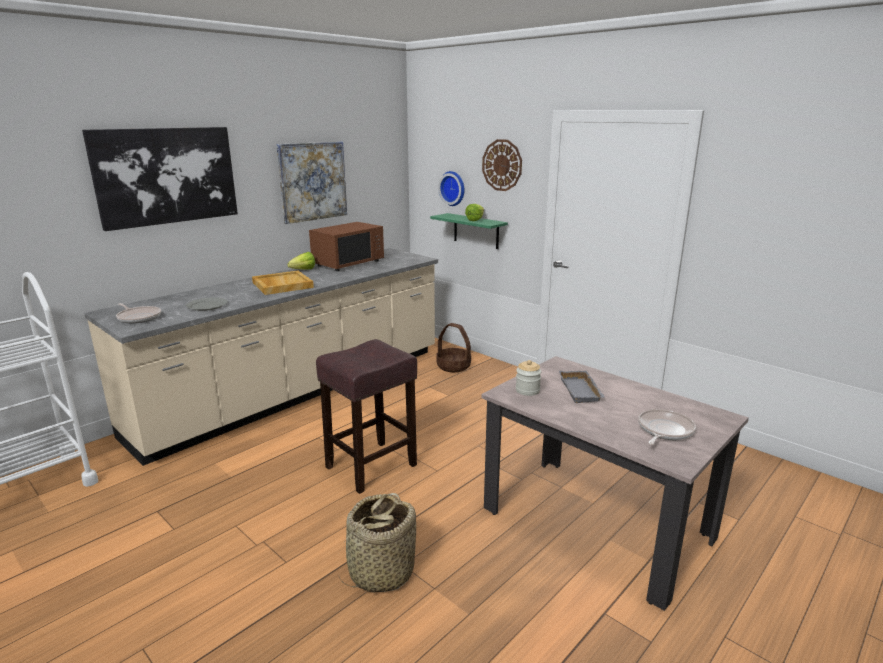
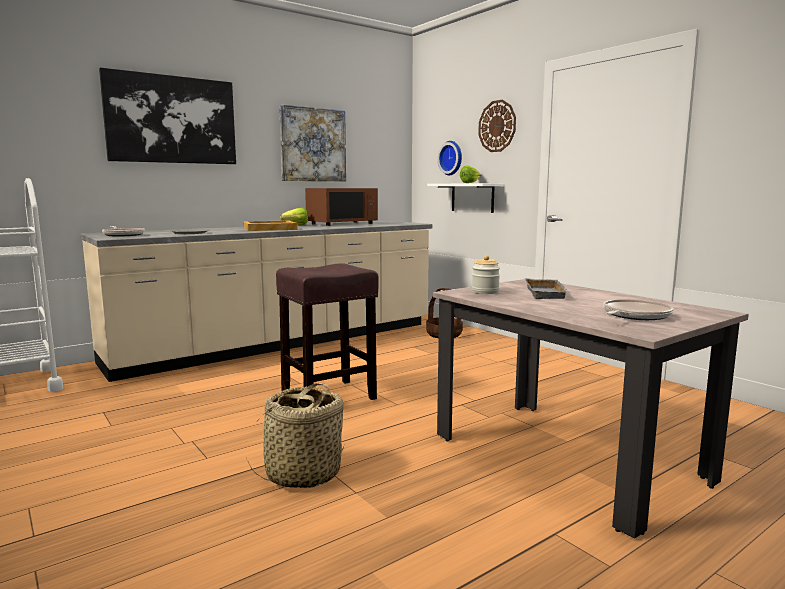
camera: 10 degrees right, 10 degrees down
green shelf [430,213,508,249] -> white shelf [427,183,503,213]

